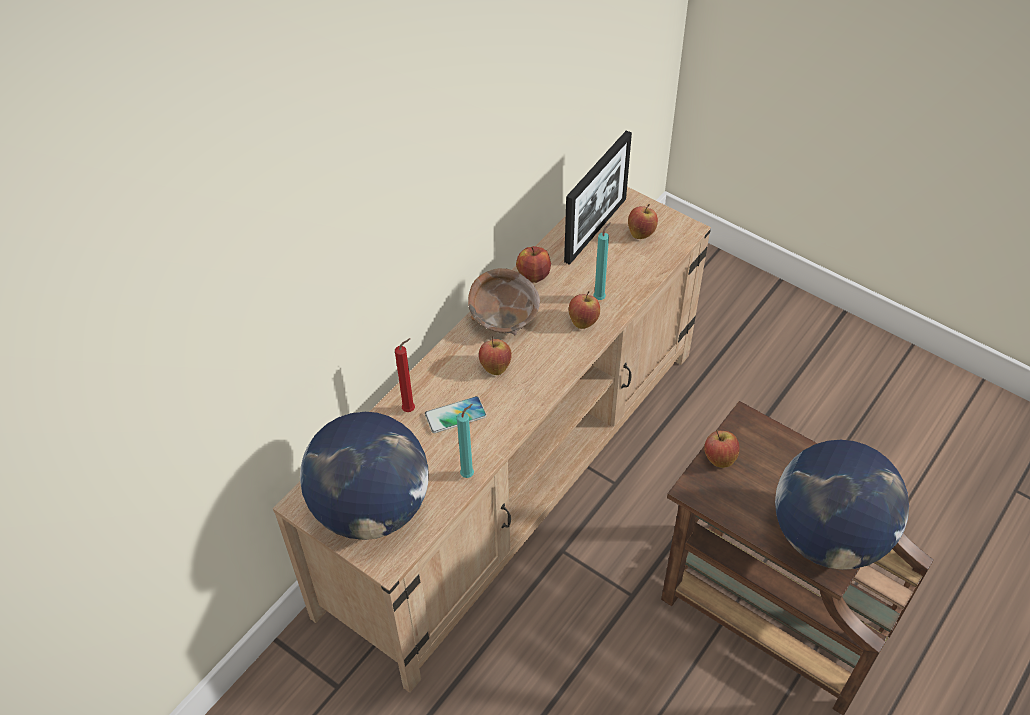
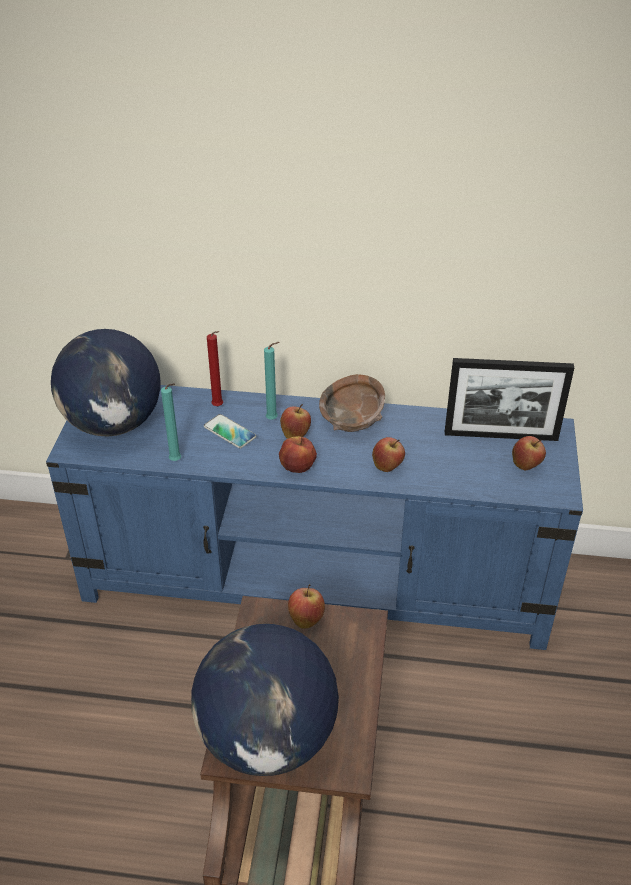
camera: 60 degrees right, 10 degrees down
beige tv stand [273,187,711,693] -> blue tv stand [46,385,583,650]
apple [516,246,551,283] -> apple moved to [279,436,317,473]
turquoise candle [593,222,611,300] -> turquoise candle moved to [264,342,279,420]

